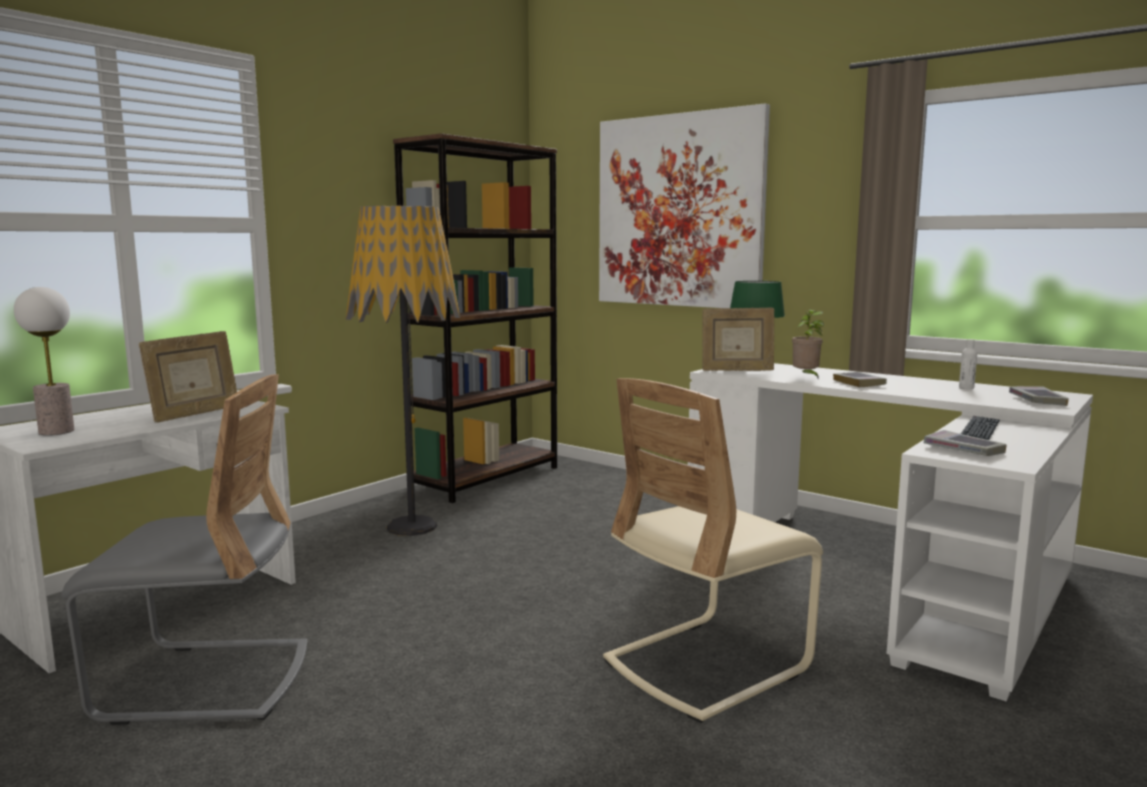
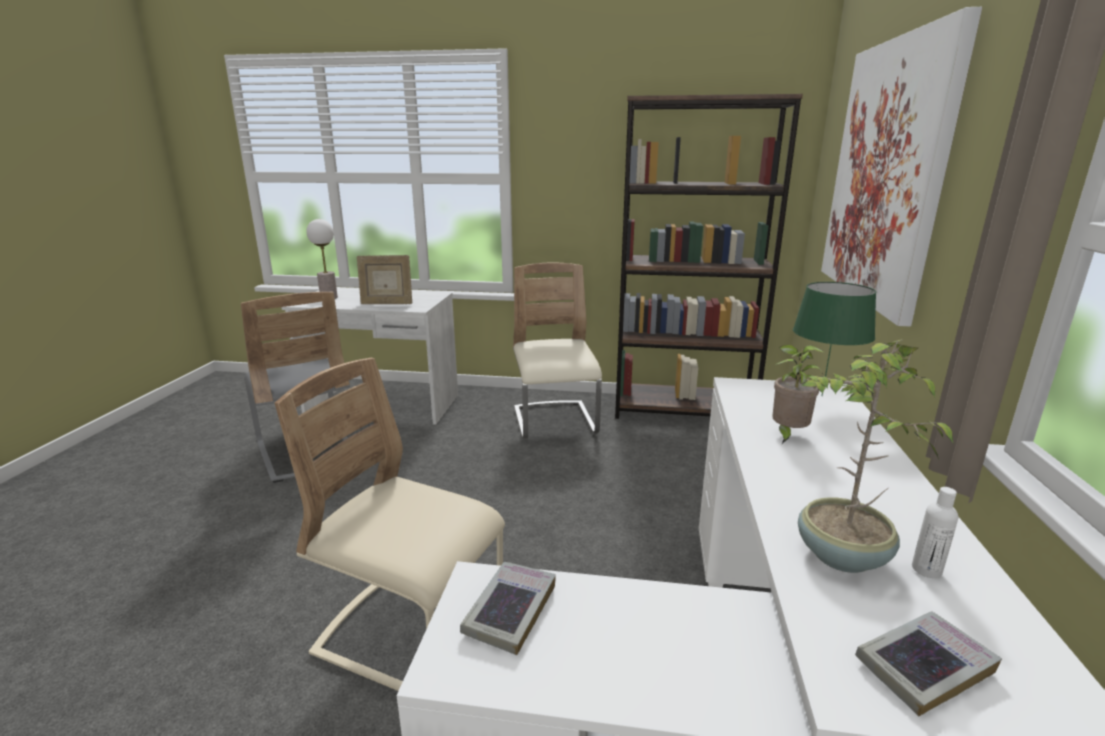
camera: 60 degrees right, 10 degrees up
floor lamp [346,206,460,536] -> beige chair [513,263,602,439]
picture frame [702,308,774,371] -> none
book [833,371,887,387] -> none
keyboard [961,416,1000,440] -> none
none -> potted plant [798,340,954,573]

